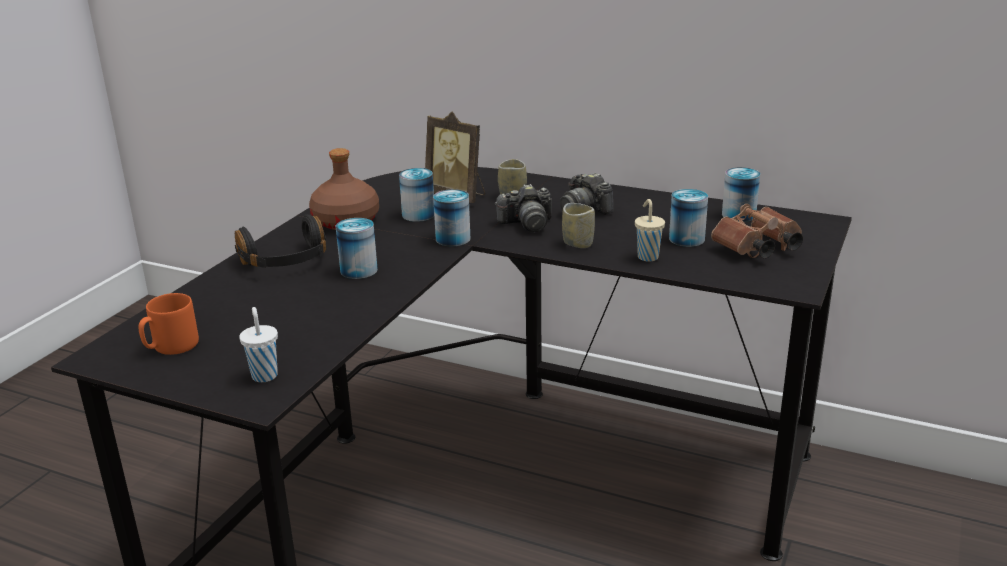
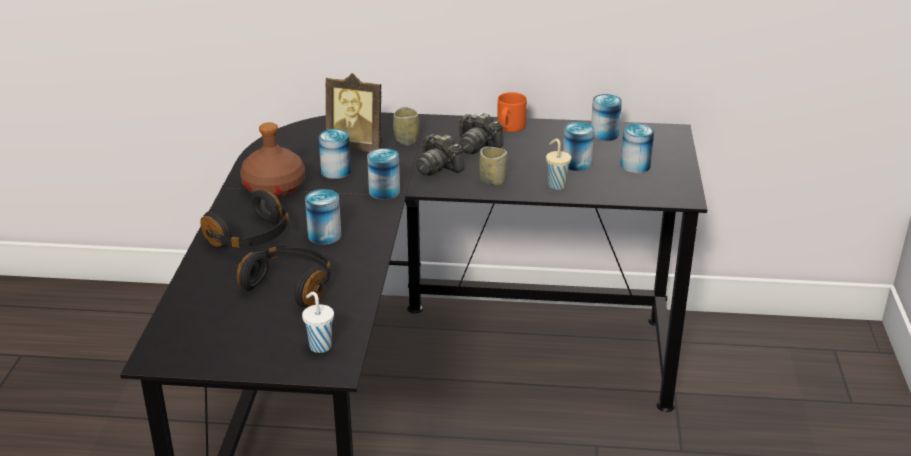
camera: 20 degrees left, 5 degrees up
orange mug [139,293,199,355] -> orange mug moved to [497,92,527,132]
camera [496,184,552,232] -> camera turned 75 degrees clockwise [416,134,465,176]
brown binoculars [711,204,803,259] -> can [620,124,654,173]
none -> black headphones [237,246,331,307]

